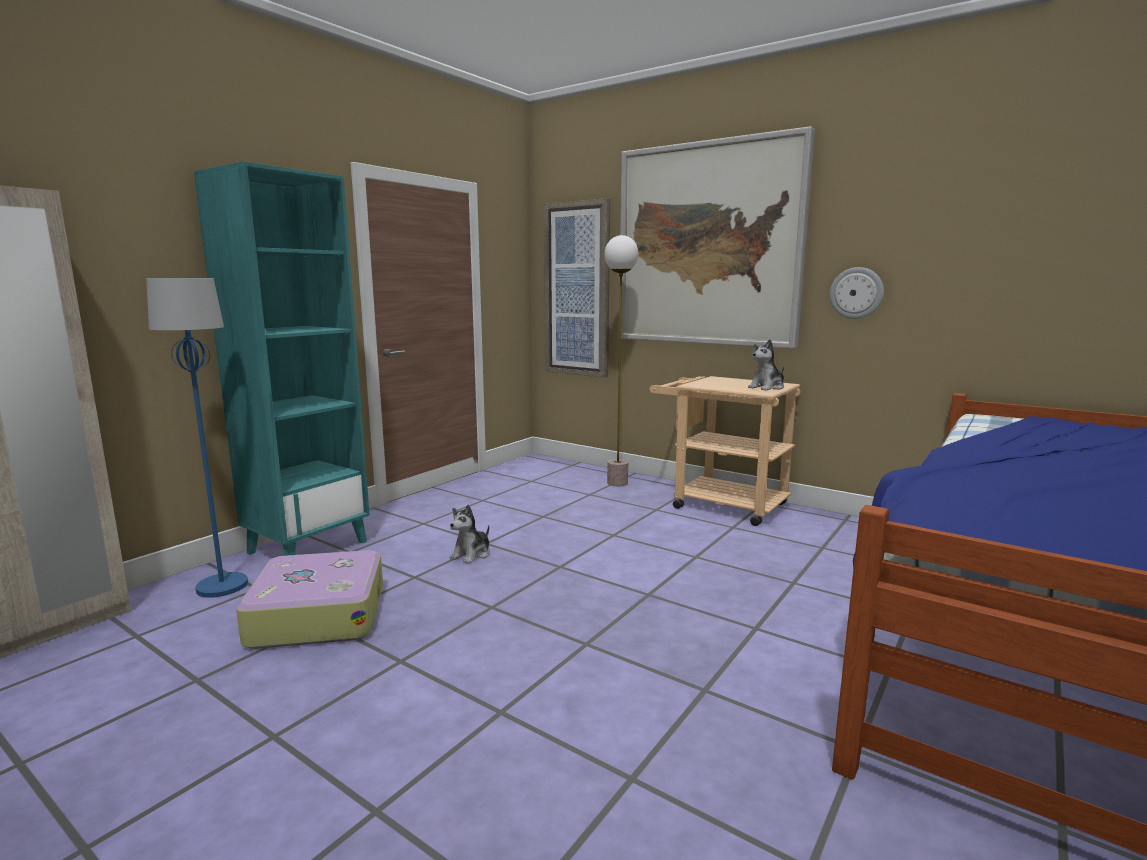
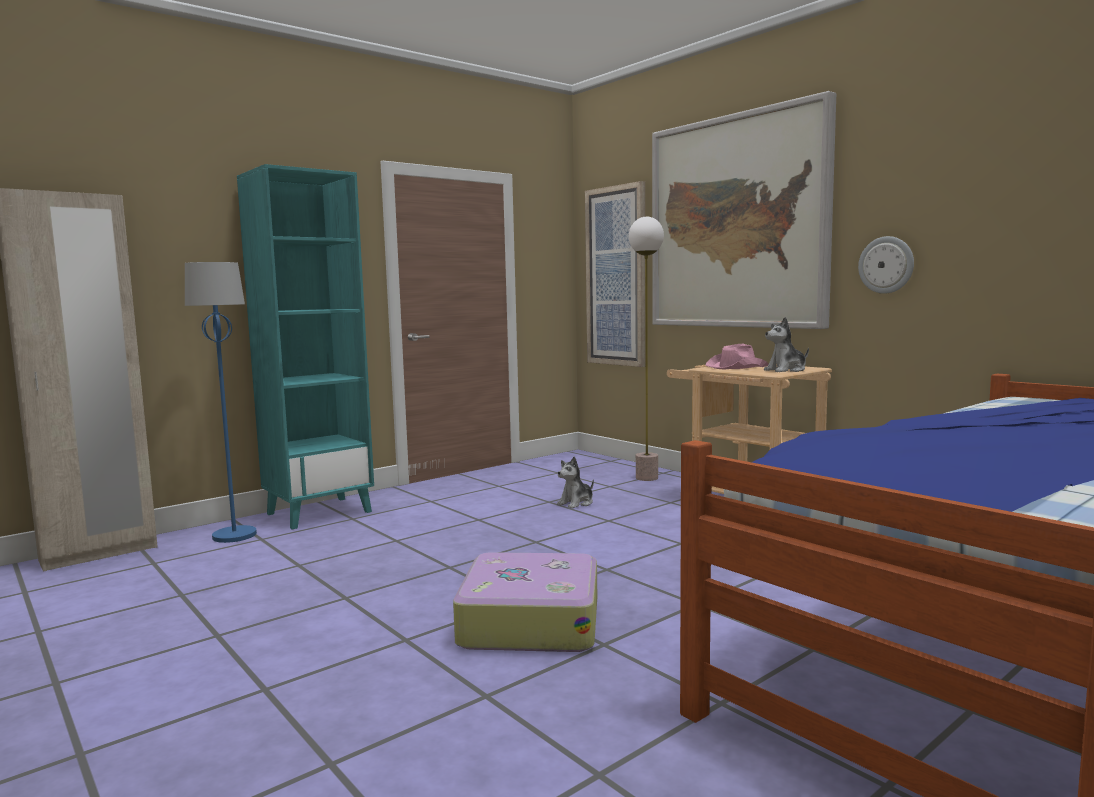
camera: 15 degrees right, 5 degrees down
suitcase [236,550,383,649] -> suitcase moved to [453,552,597,652]
plush toy [450,505,490,564] -> plush toy moved to [557,457,594,508]
none -> pink hat [705,344,769,369]

